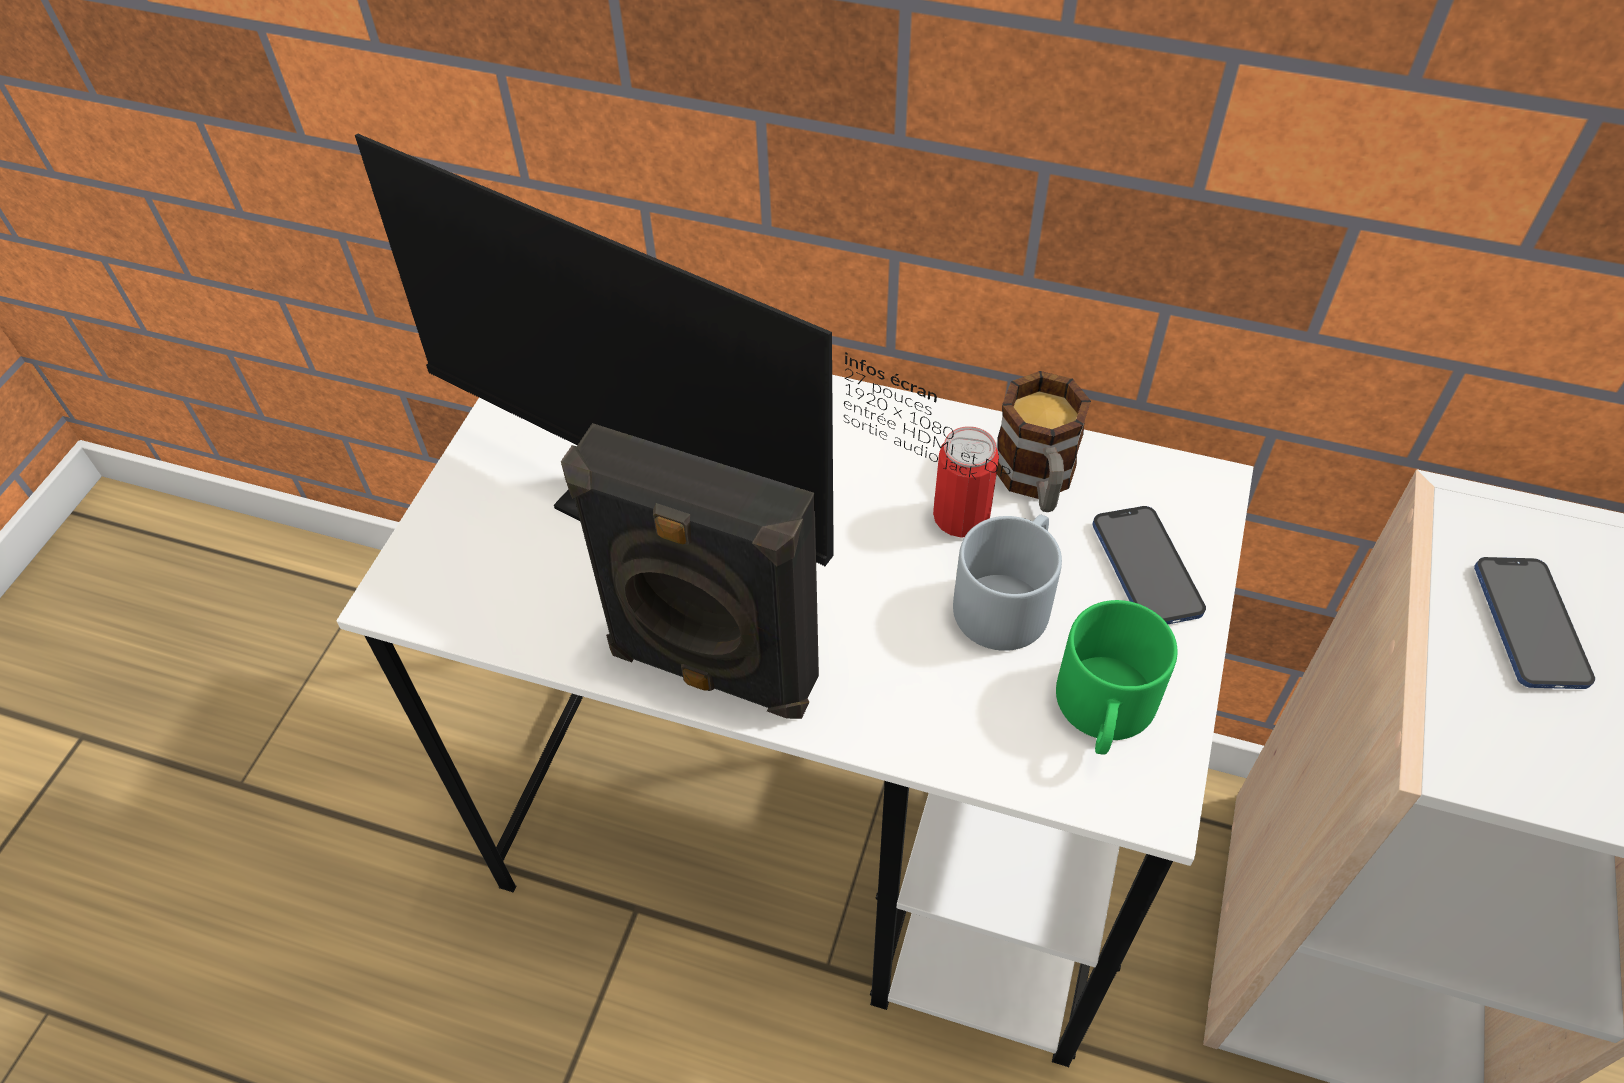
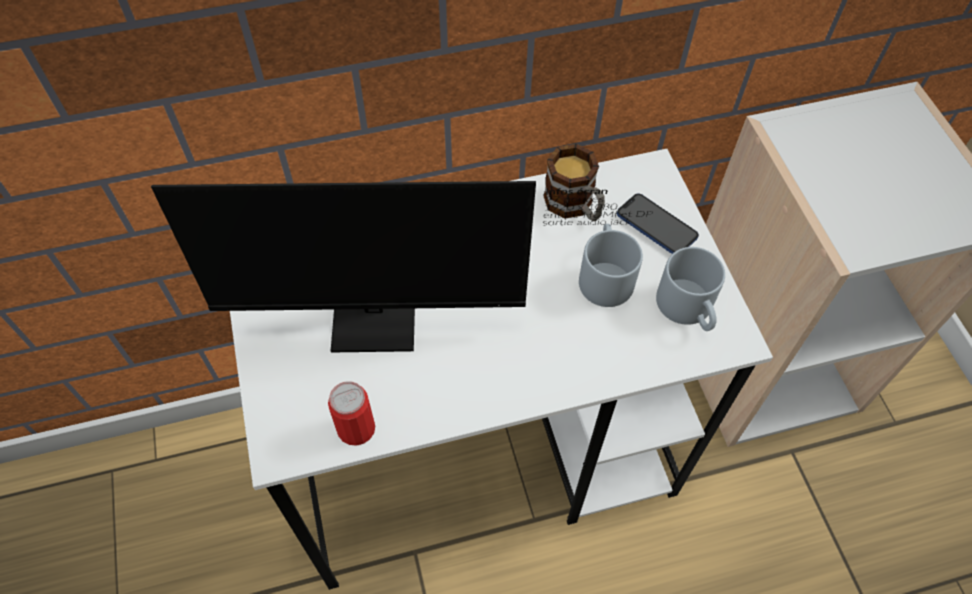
camera: 35 degrees left, 5 degrees up
black speaker [561,423,819,719] -> none
can [933,426,999,538] -> can moved to [328,381,375,446]
green mug [1056,600,1178,755] -> grey mug [656,247,725,331]
phone [1474,557,1595,689] -> none

